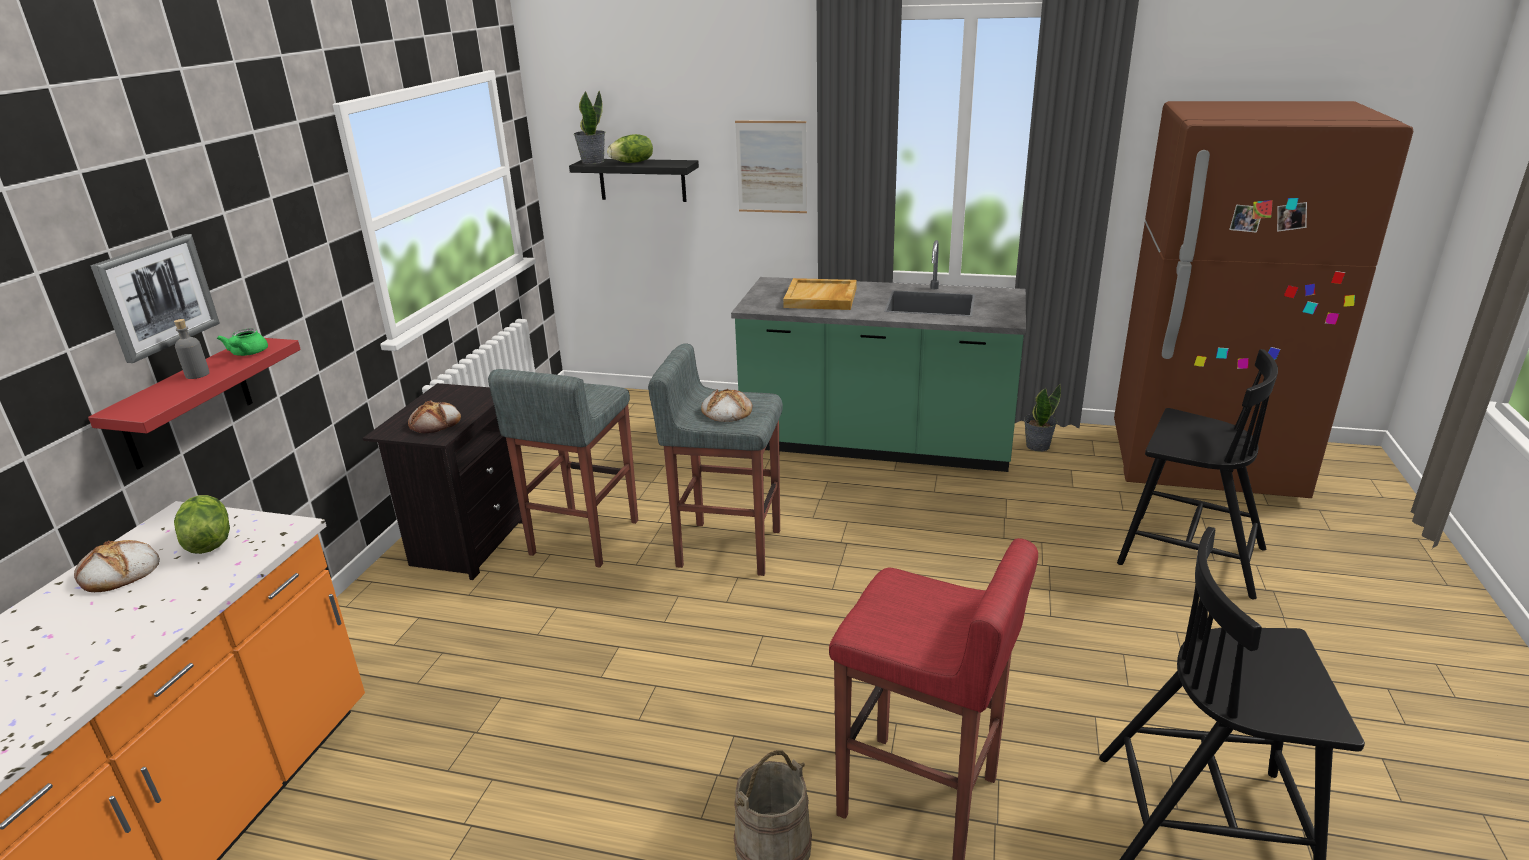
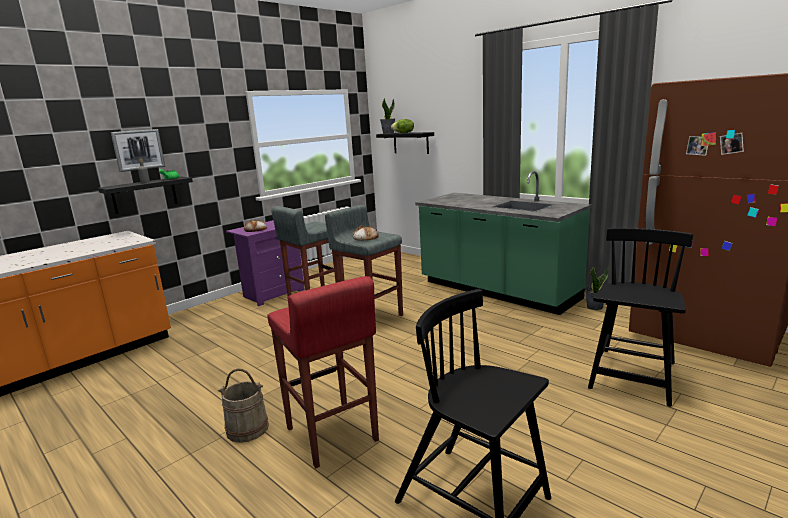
camera: 30 degrees right, 10 degrees down
bread [74,540,160,592] -> none
red shelf [88,338,301,469] -> black shelf [98,177,193,214]
lettuce [174,495,230,554] -> none
black nightstand [363,383,523,580] -> purple nightstand [226,220,305,306]
picture [735,121,807,213] -> none
beige tray [783,278,857,310] -> none
black chair [1117,349,1278,600] -> black chair turned 120 degrees counterclockwise [588,228,693,407]

